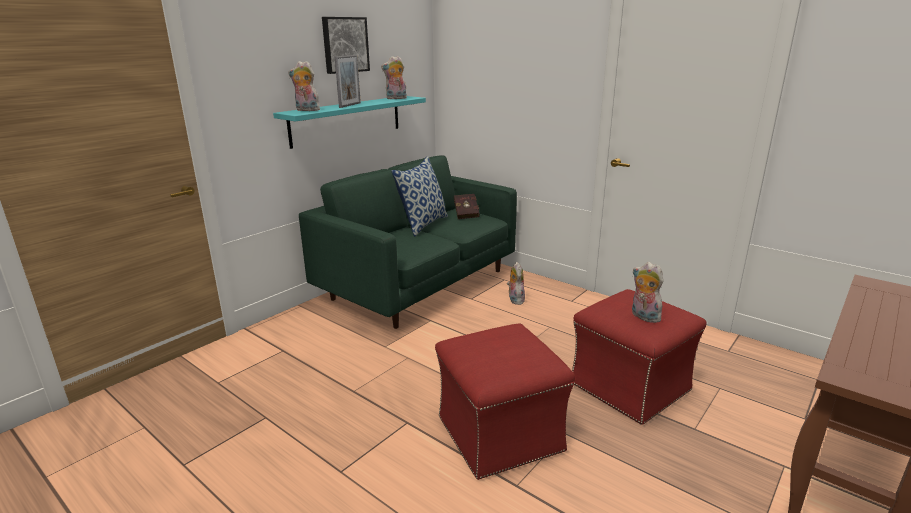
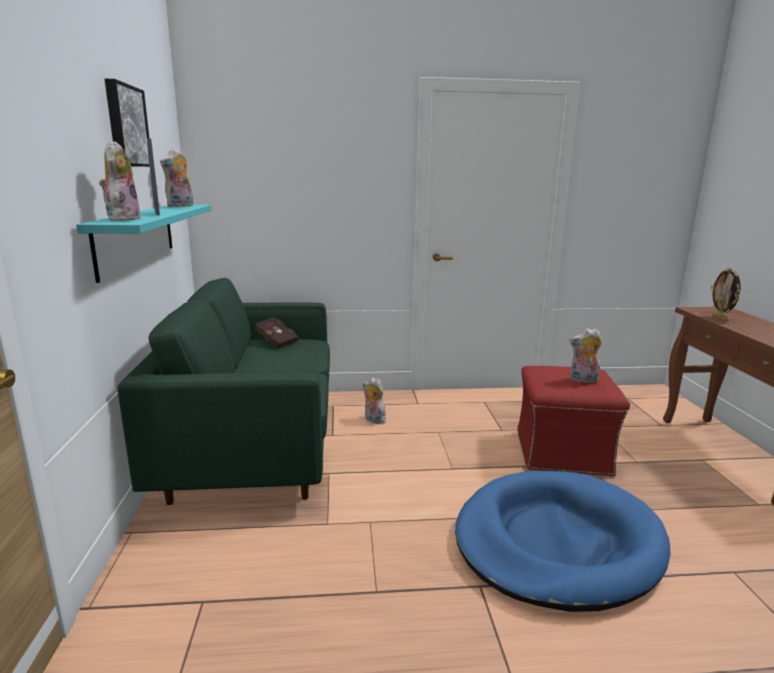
camera: 45 degrees left, 5 degrees down
plush toy [288,61,320,112] -> plush toy turned 120 degrees clockwise [99,140,141,221]
pillow [391,156,448,236] -> none
red ottoman [435,323,575,480] -> blue dog bed [455,471,670,612]
none -> picture frame [711,267,741,321]

